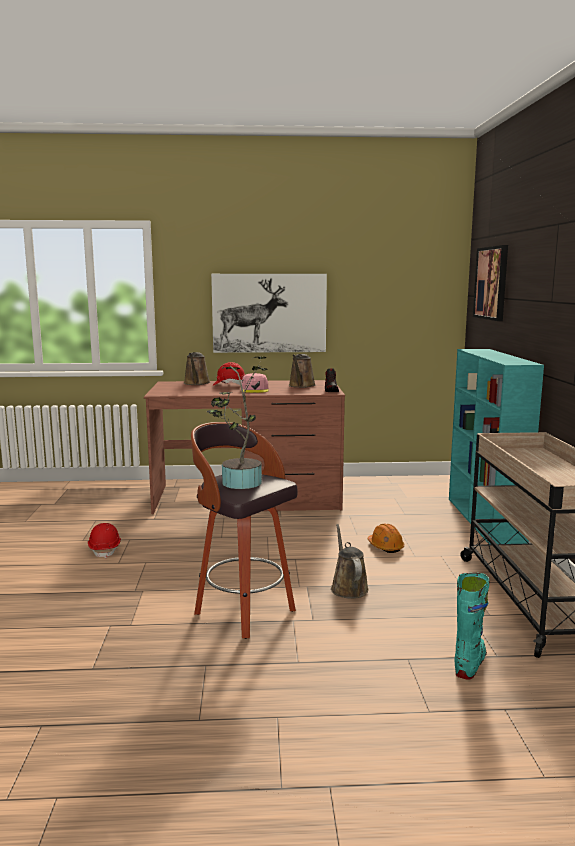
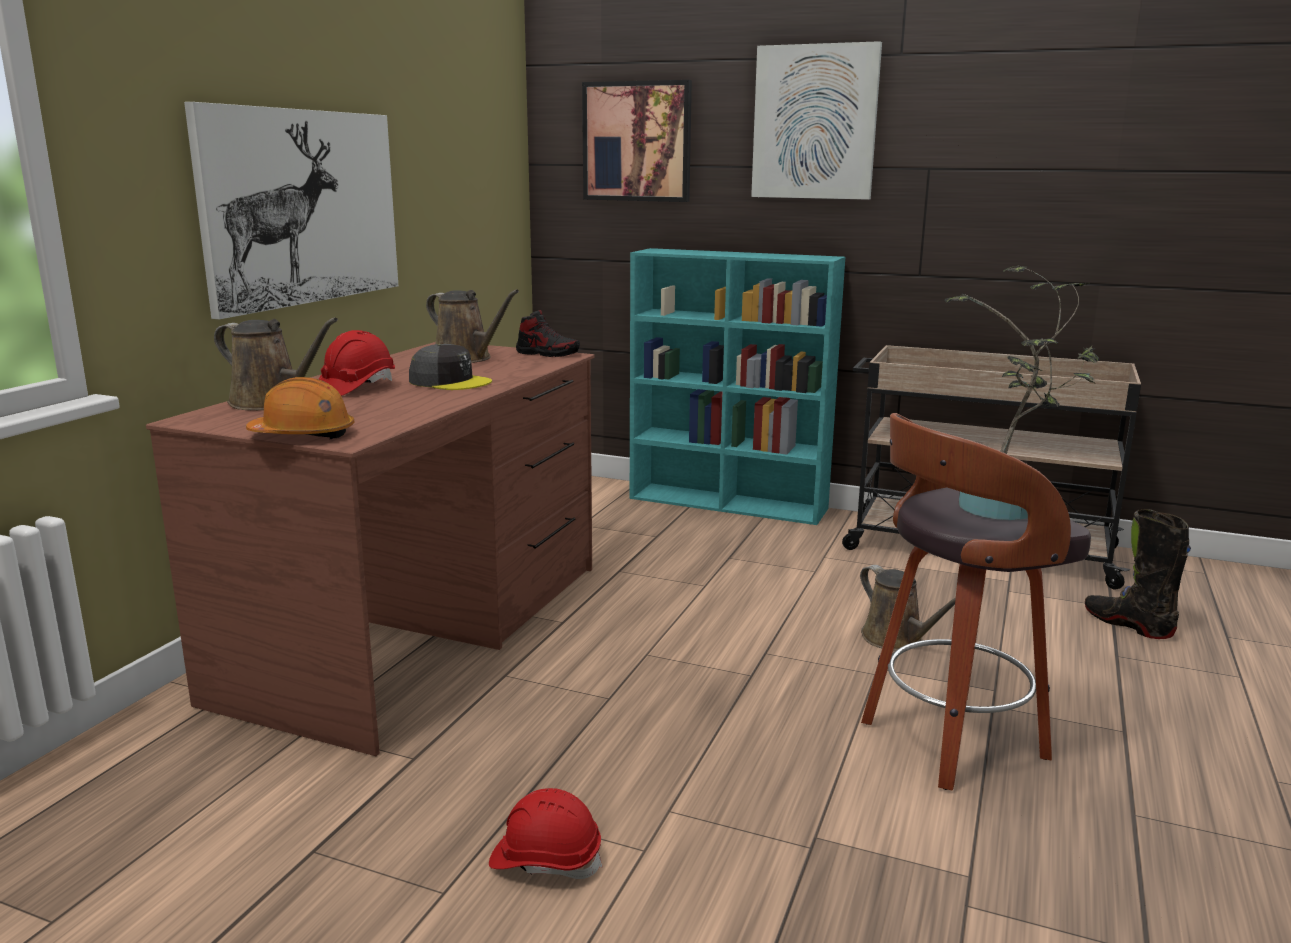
camera: 65 degrees left, 5 degrees up
pink cap [241,373,269,393] -> grey cap [409,344,492,390]
brown watering can [331,524,369,599] -> brown watering can turned 135 degrees counterclockwise [860,565,956,651]
orange hard hat [368,524,404,553] -> orange hard hat moved to [246,377,354,439]
turquoise boot [454,573,490,680] -> black boot [1085,509,1191,639]
none -> picture [751,41,882,200]

